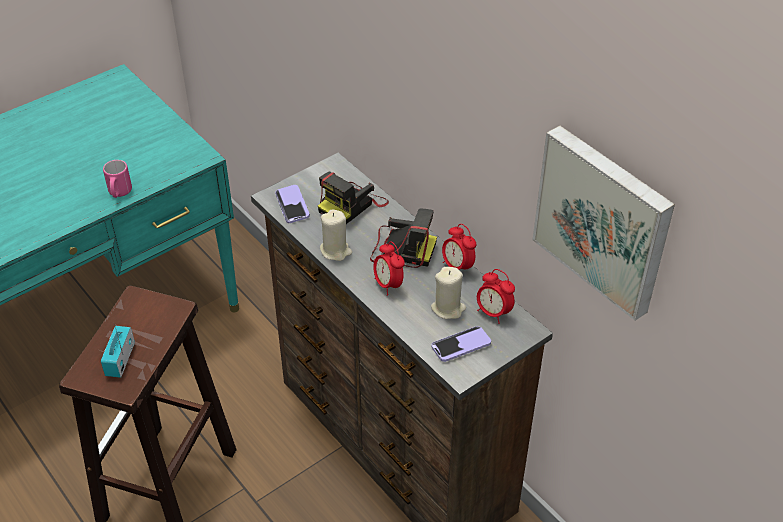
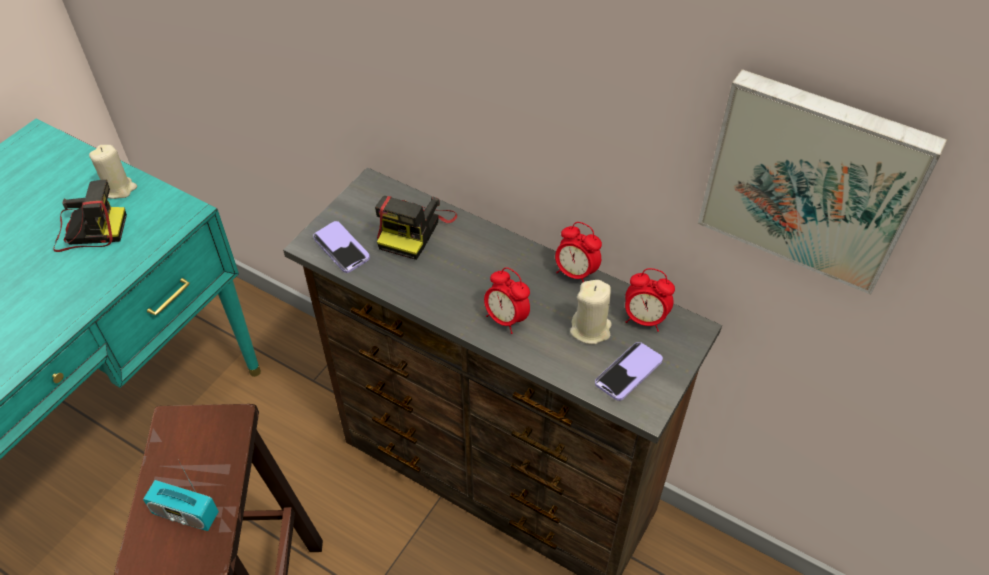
camera: 20 degrees left, 5 degrees up
radio [101,324,135,378] -> radio turned 60 degrees counterclockwise [143,460,219,531]
pink mug [103,160,132,198] -> none
beige candle [320,209,352,261] -> beige candle moved to [89,145,137,199]
camera [370,209,437,268] -> camera moved to [53,180,127,252]

